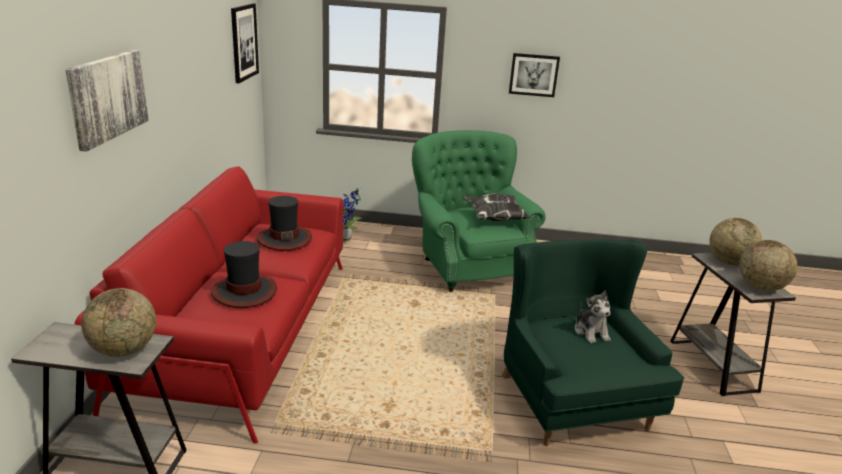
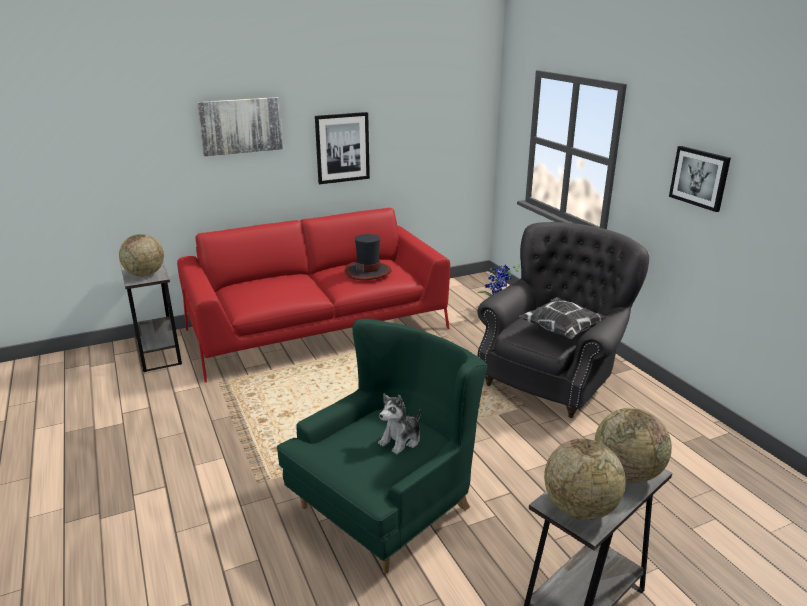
camera: 60 degrees right, 0 degrees up
hat [211,241,277,308] -> none
picture [231,3,259,83] -> picture moved to [315,112,370,184]
green armchair [412,130,546,292] -> grey armchair [478,222,649,418]

